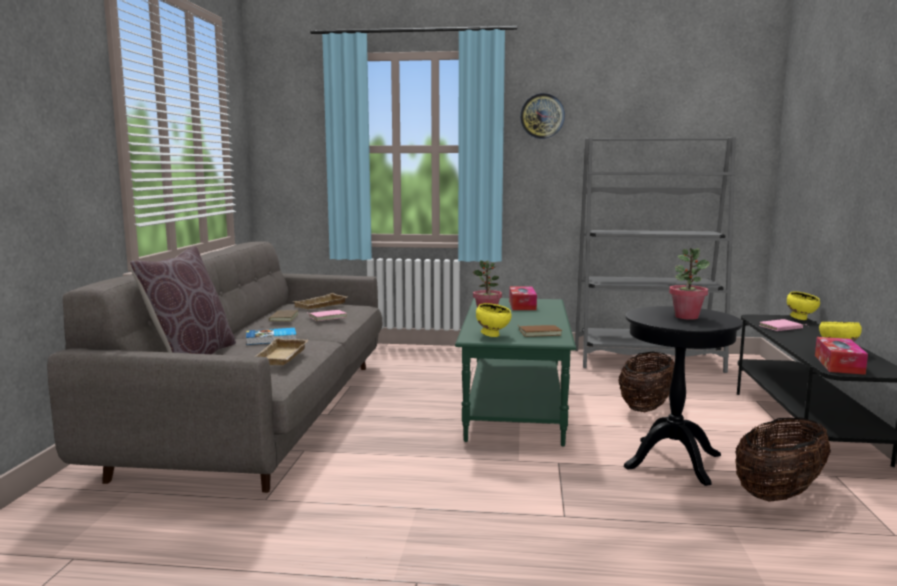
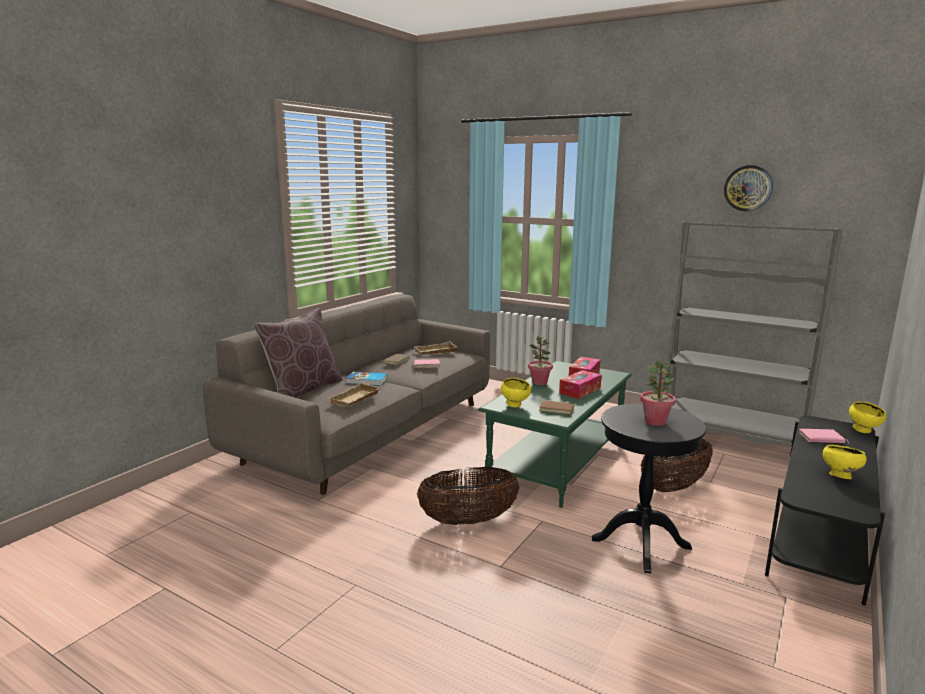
camera: 25 degrees right, 5 degrees up
wall clock [520,93,565,139] -> wall clock moved to [724,165,773,211]
basket [735,417,831,502] -> basket moved to [417,467,519,525]
tissue box [815,337,868,375] -> tissue box moved to [559,370,602,399]

